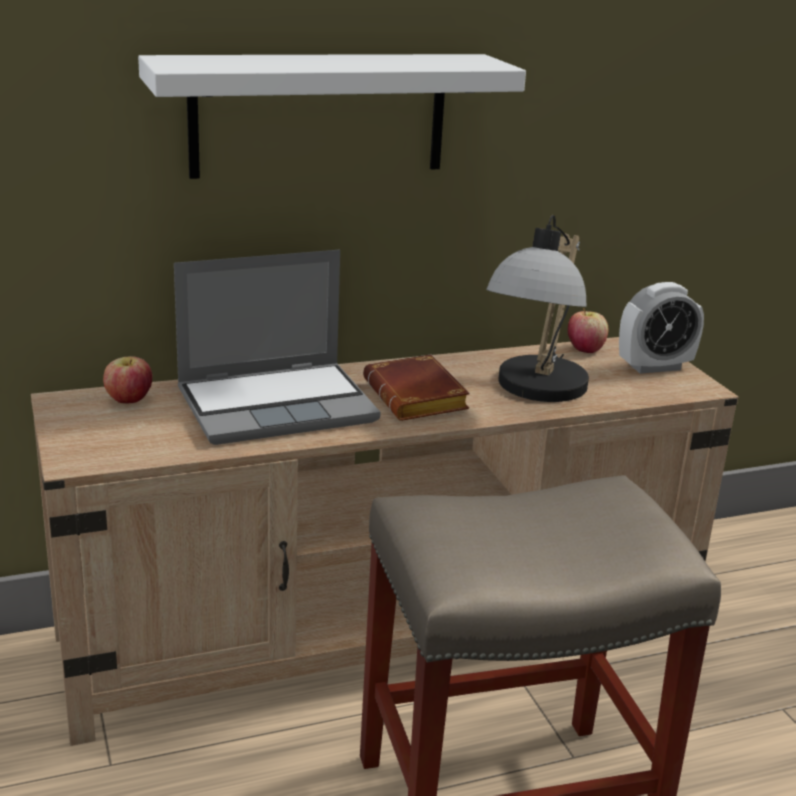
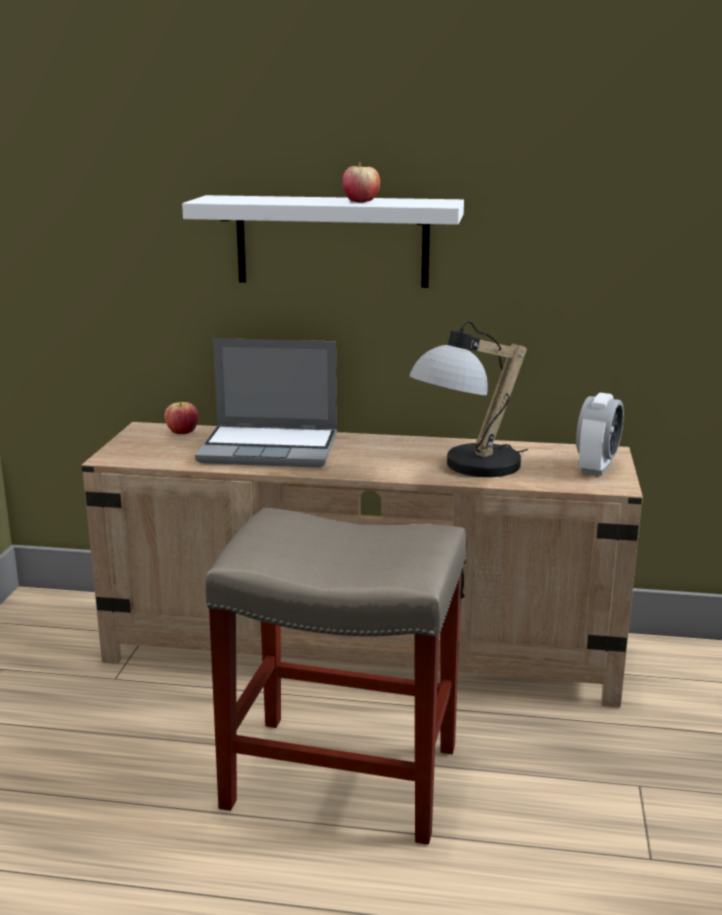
camera: 30 degrees right, 5 degrees down
brown book [363,354,470,421] -> none
apple [568,308,609,353] -> apple moved to [343,162,380,203]
alarm clock [619,282,704,374] -> alarm clock turned 75 degrees counterclockwise [576,393,624,476]

